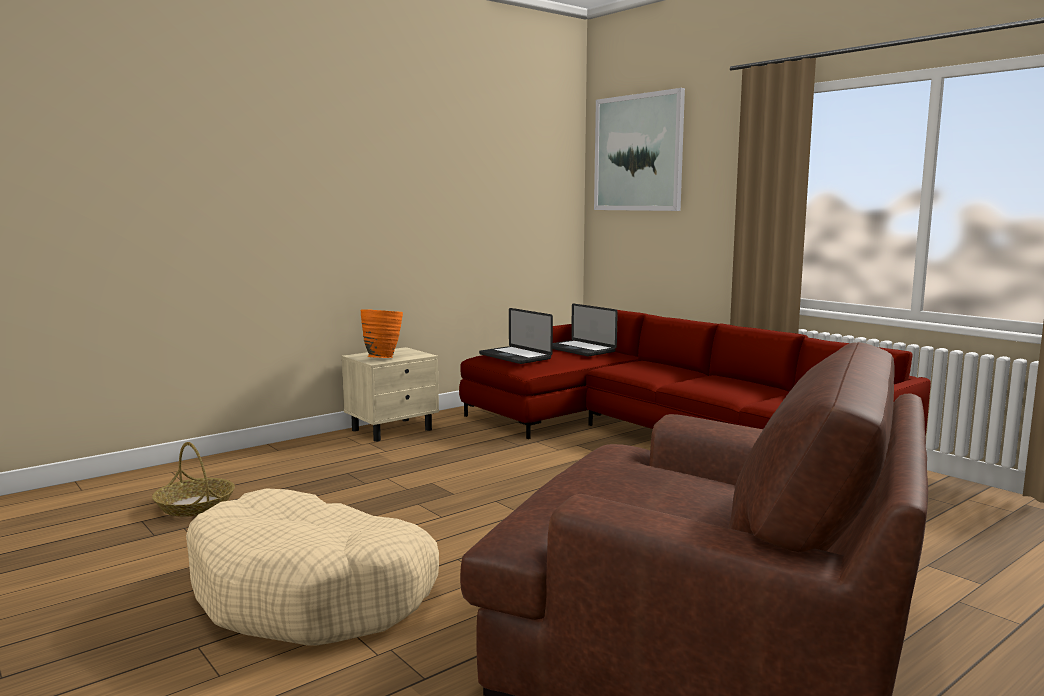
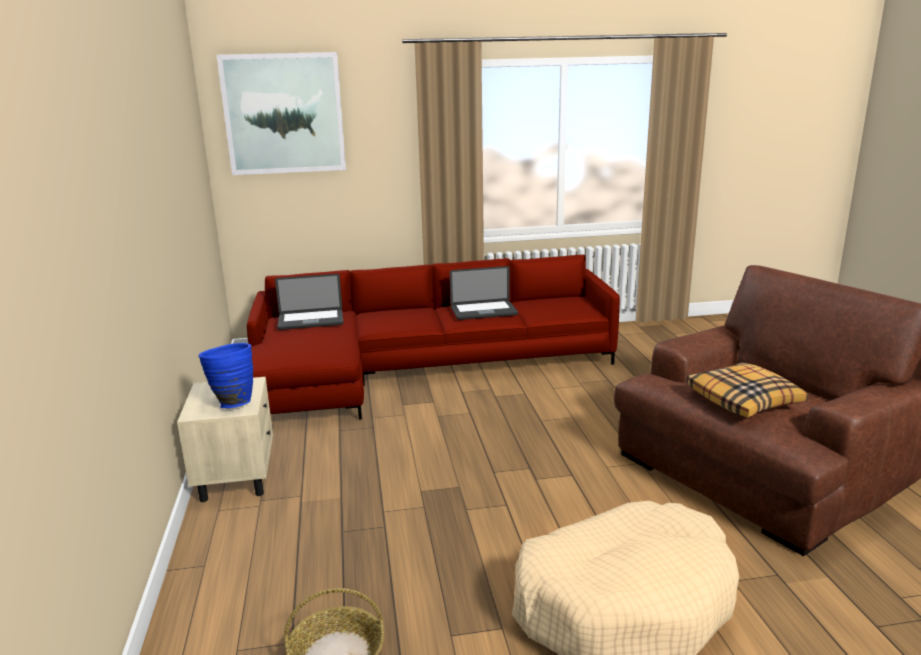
camera: 60 degrees left, 10 degrees up
orange vase [361,309,403,358] -> blue vase [198,343,253,408]
laptop [479,308,553,364] -> laptop moved to [450,266,518,320]
none -> pillow [687,362,808,417]

